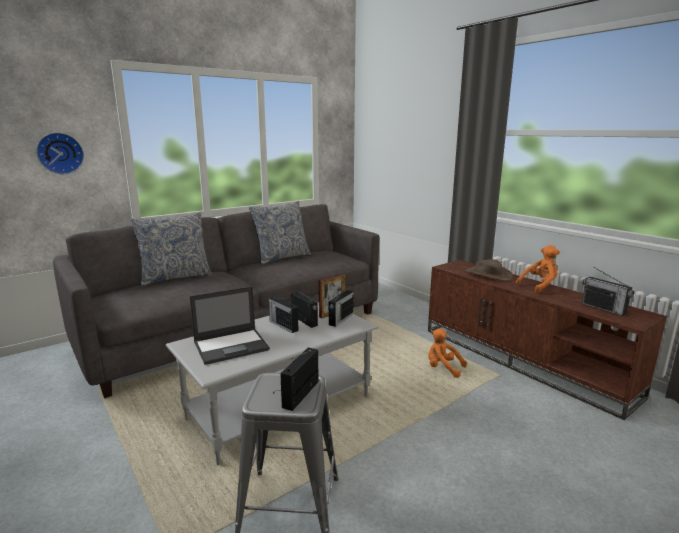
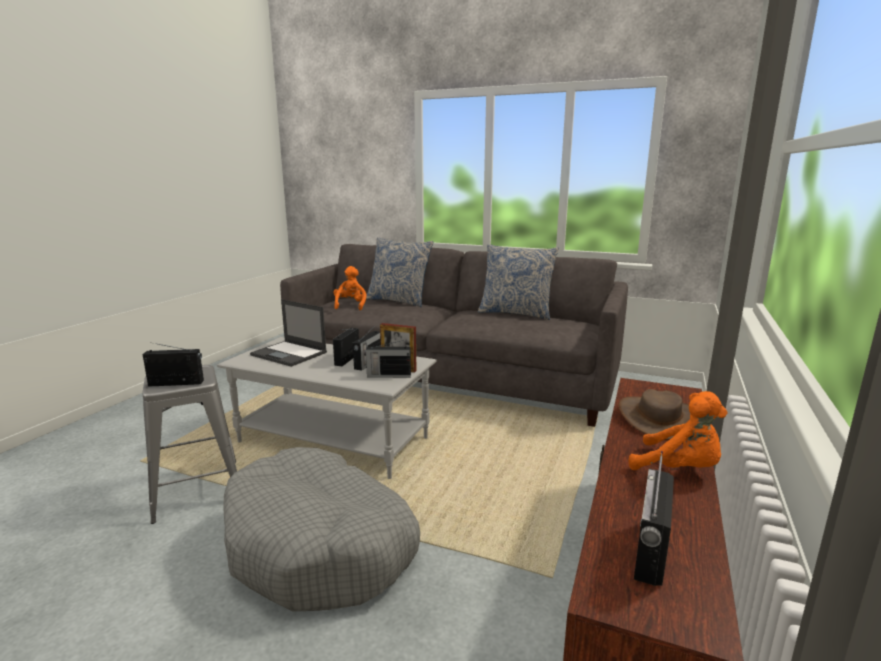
camera: 60 degrees right, 0 degrees up
wall clock [36,132,84,174] -> none
orange plush toy [428,329,467,378] -> orange plush toy moved to [334,266,366,310]
none -> grey dog bed [223,447,420,612]

